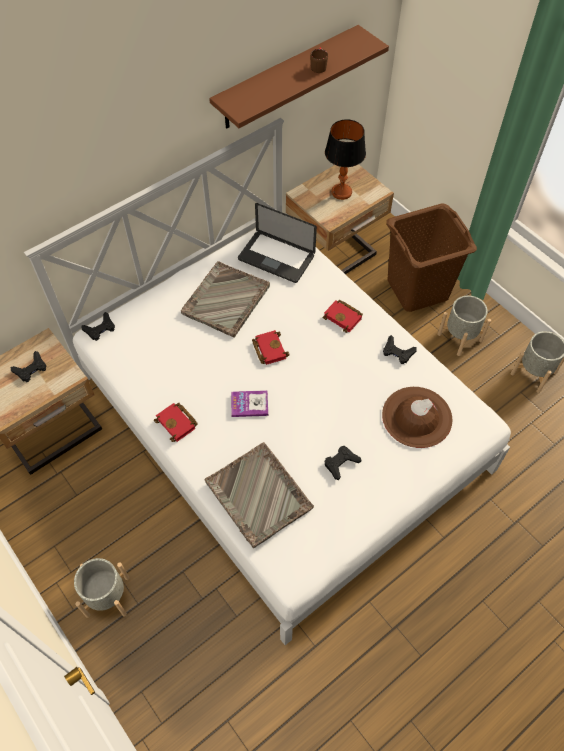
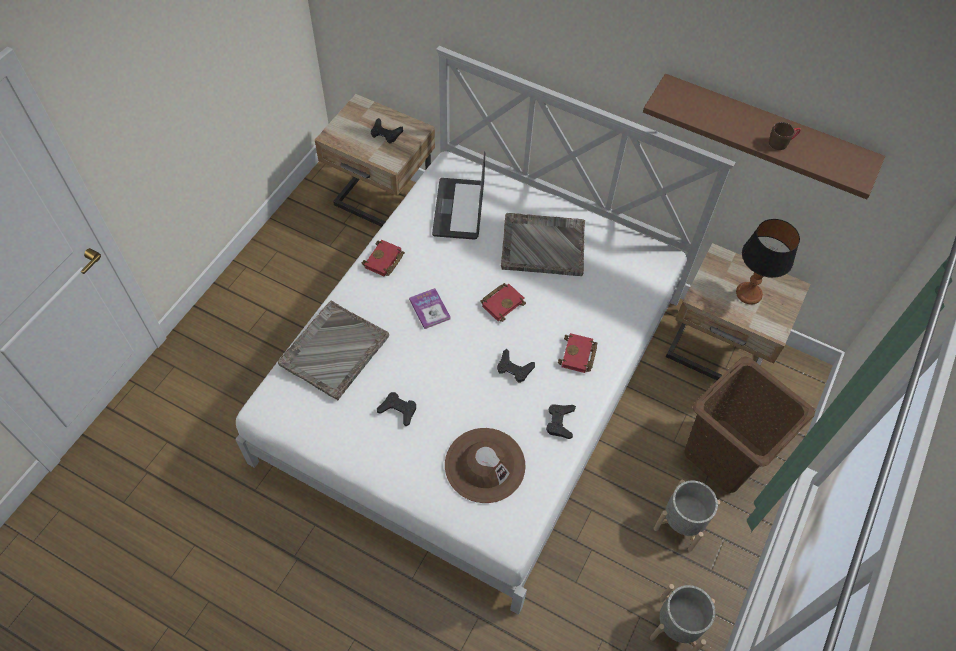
camera: 65 degrees right, 0 degrees up
grey planter [74,558,130,618] -> none
black game controller [81,312,115,341] -> black game controller moved to [497,349,535,383]
laptop [238,203,317,283] -> laptop moved to [432,151,485,240]

